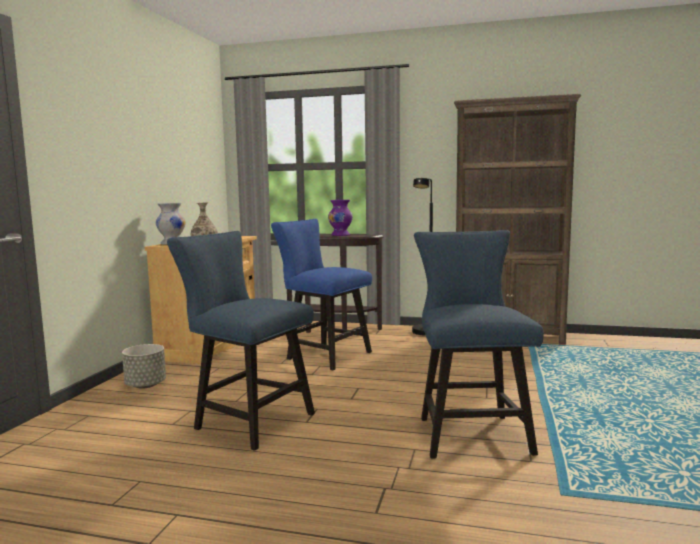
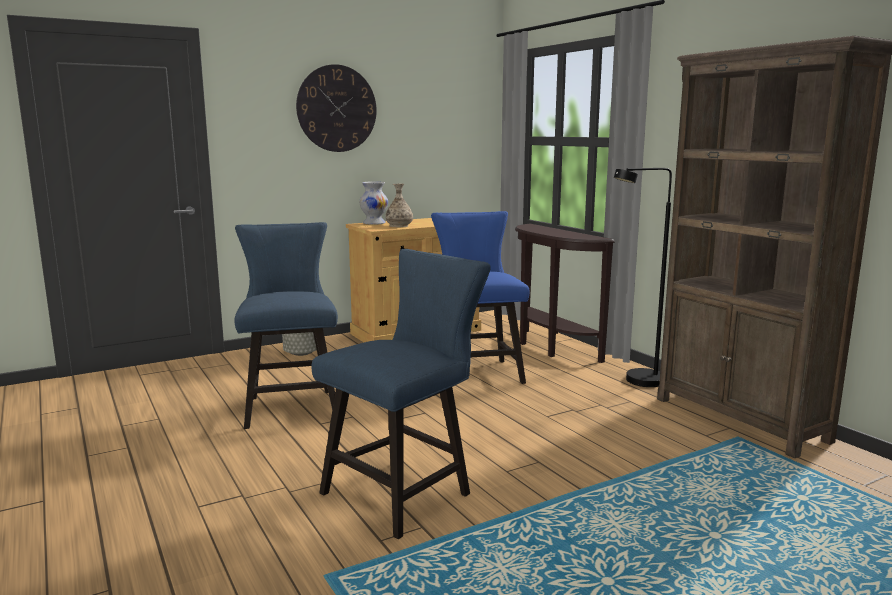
camera: 45 degrees right, 5 degrees up
purple vase [328,200,353,236] -> none
none -> wall clock [296,64,377,152]

